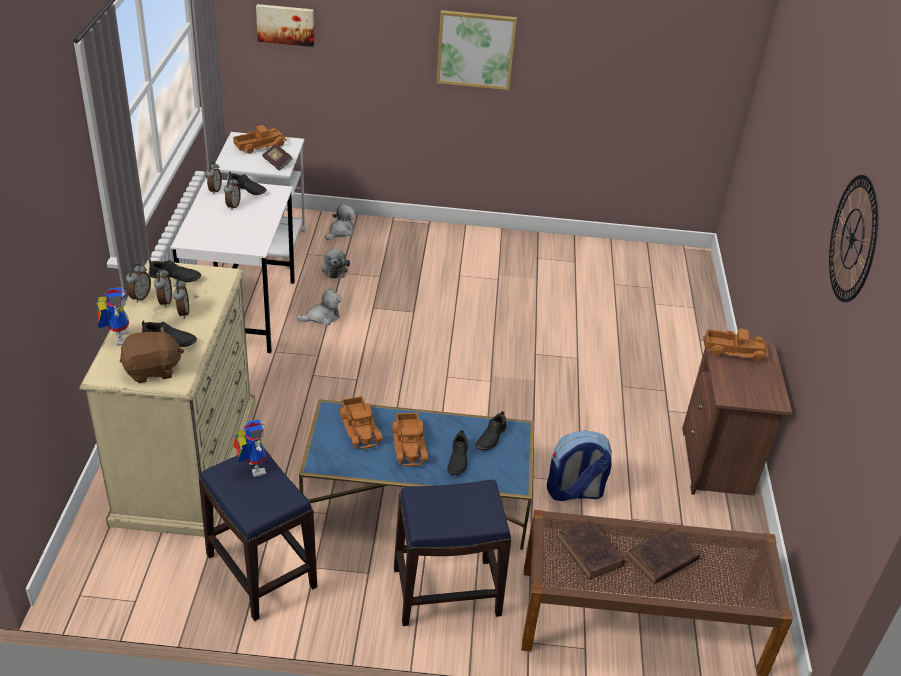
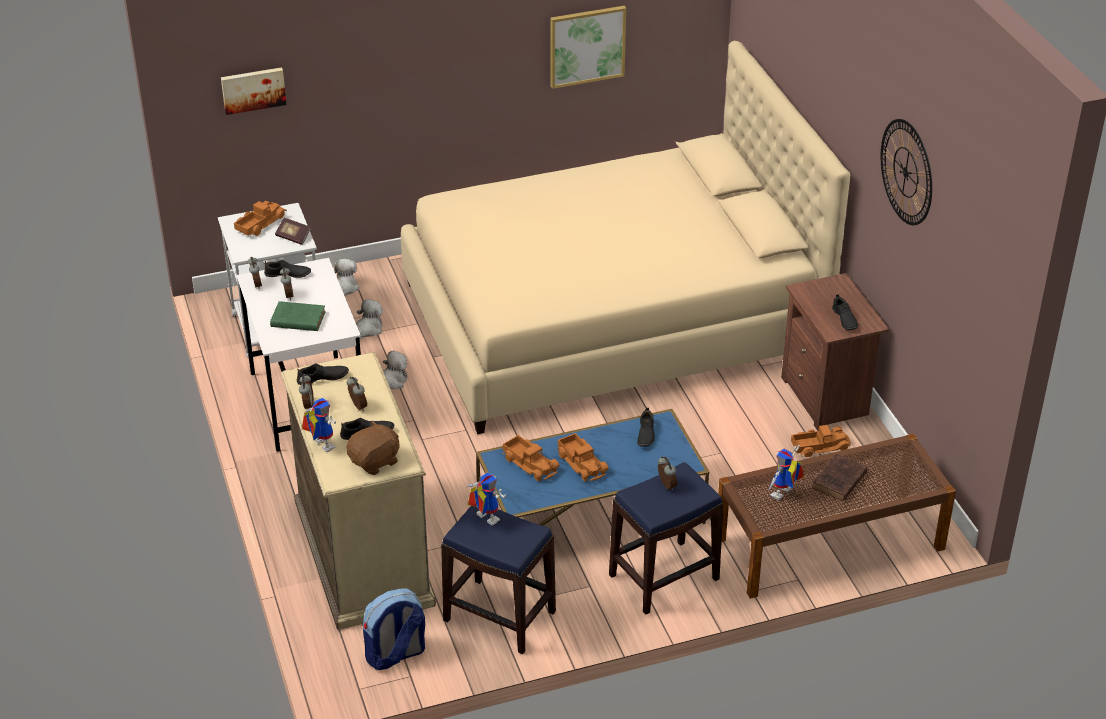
camera: 20 degrees left, 0 degrees up
alarm clock [154,269,172,307] -> alarm clock moved to [658,456,677,491]
plush toy [322,249,350,278] -> plush toy turned 120 degrees counterclockwise [356,299,383,339]
picture [436,10,517,90] -> picture moved to [551,6,626,89]
black shoe [447,430,468,475] -> black shoe moved to [832,294,858,330]
backpack [547,430,612,501] -> backpack moved to [363,588,425,670]
brown book [557,519,625,580] -> toy robot [767,445,804,500]
toy truck [705,328,768,362] -> toy truck moved to [791,425,851,457]
none -> green book [270,301,326,331]
none -> beige bed [401,41,850,434]

